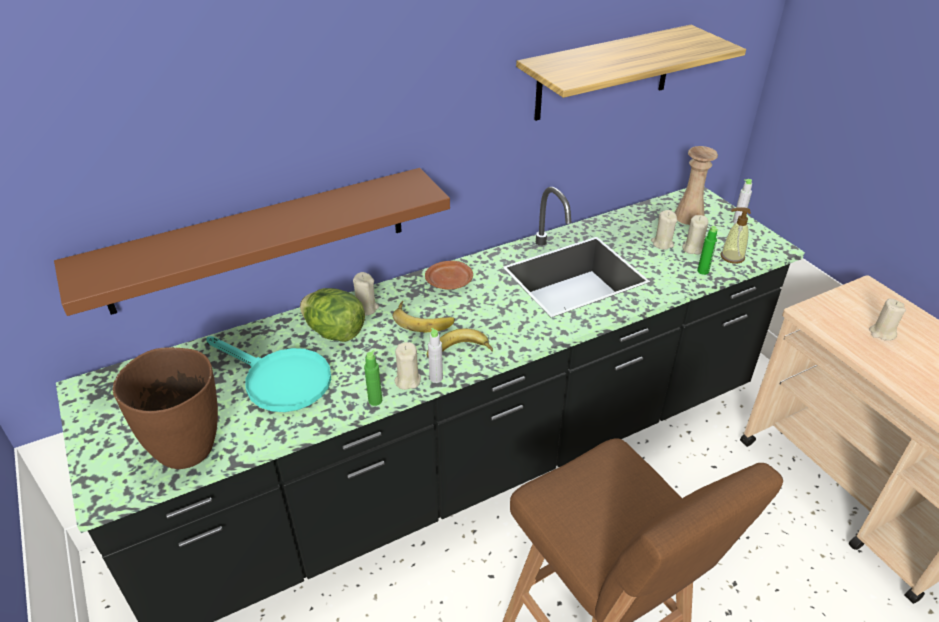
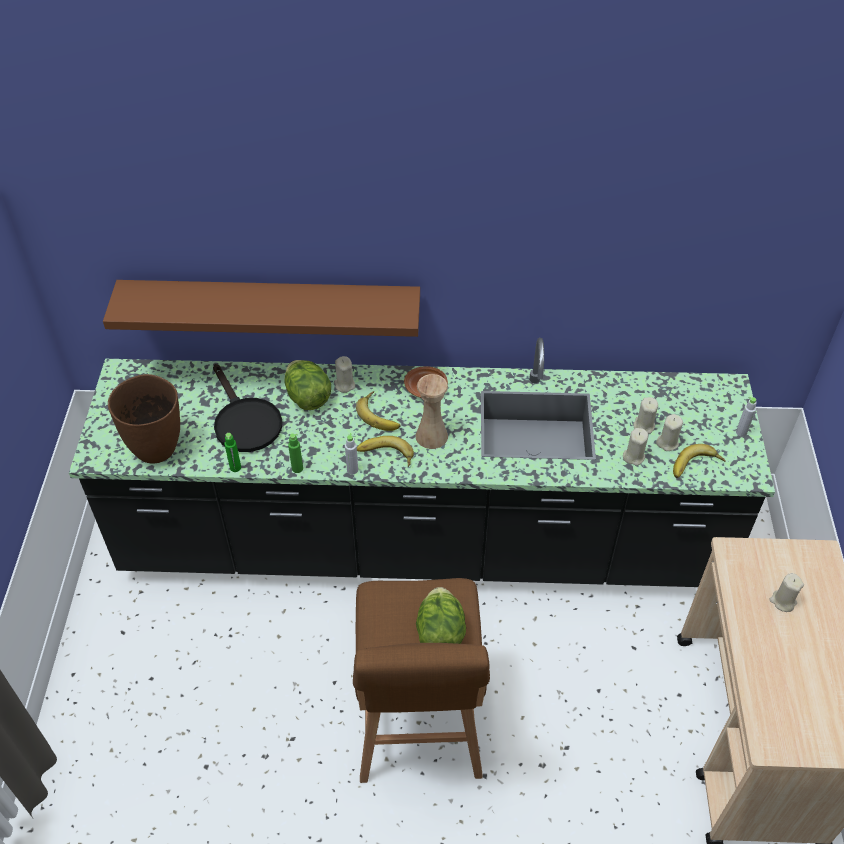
camera: 30 degrees right, 10 degrees up
turquoise frying pan [206,336,331,412] -> black frying pan [213,364,282,452]
beige candle [394,342,421,390] -> beige candle moved to [623,428,648,466]
shelf [516,25,746,121] -> none
beige vase [674,146,718,225] -> beige vase moved to [416,374,448,449]
green bottle [697,226,718,275] -> green bottle moved to [224,433,241,472]
soap dispenser [720,207,751,264] -> banana [673,444,726,478]
none -> lettuce [416,587,466,644]

